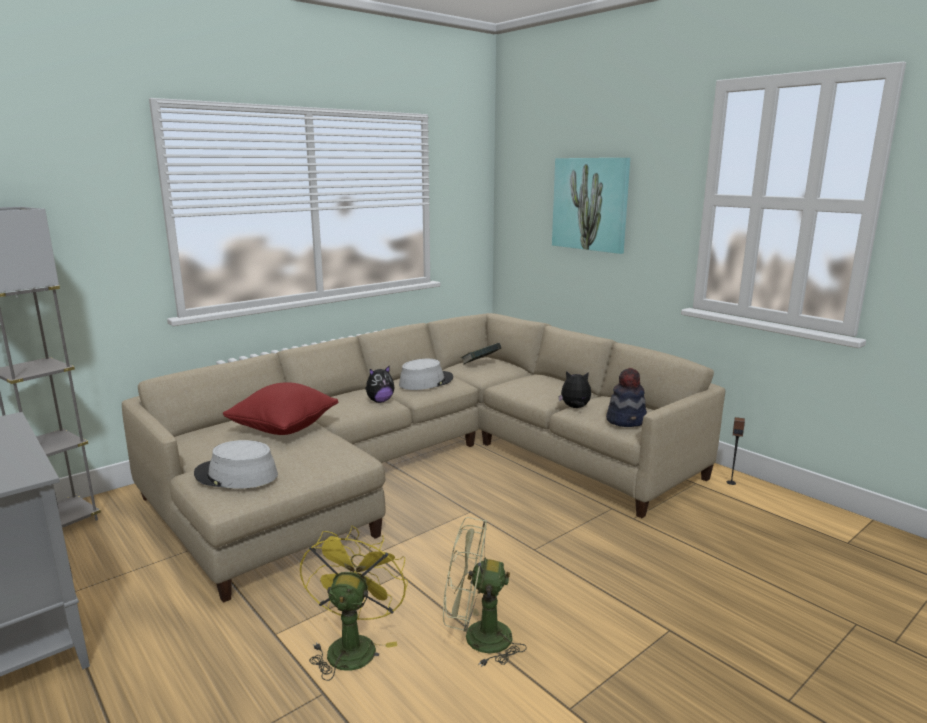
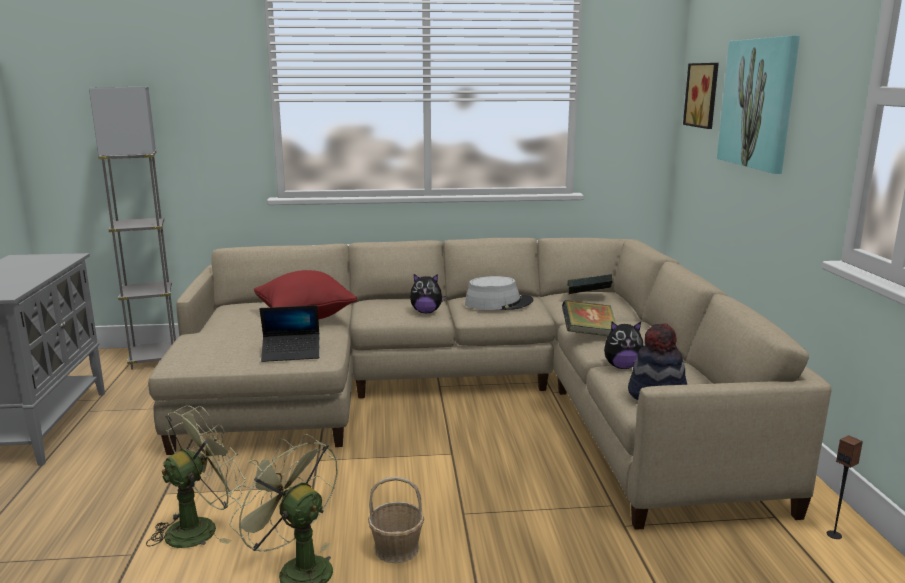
camera: 35 degrees right, 0 degrees up
grey hat [194,440,278,489] -> none
yellow fan [300,525,408,681] -> green fan [146,405,246,548]
plush toy [558,371,591,408] -> plush toy turned 135 degrees clockwise [604,322,643,369]
none -> laptop [260,305,319,362]
none -> basket [368,476,424,563]
none -> book [562,300,616,336]
none -> picture [683,63,719,129]

